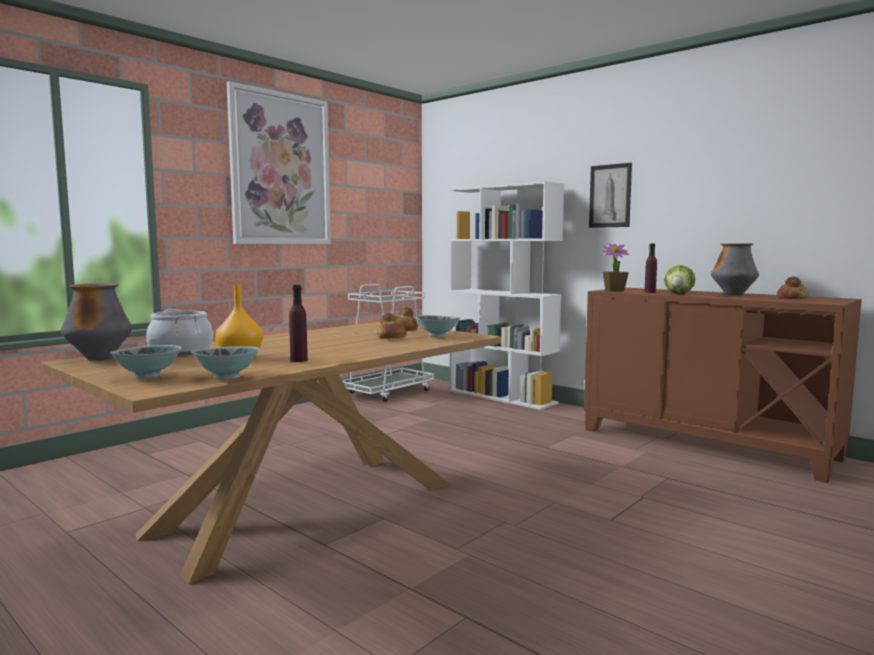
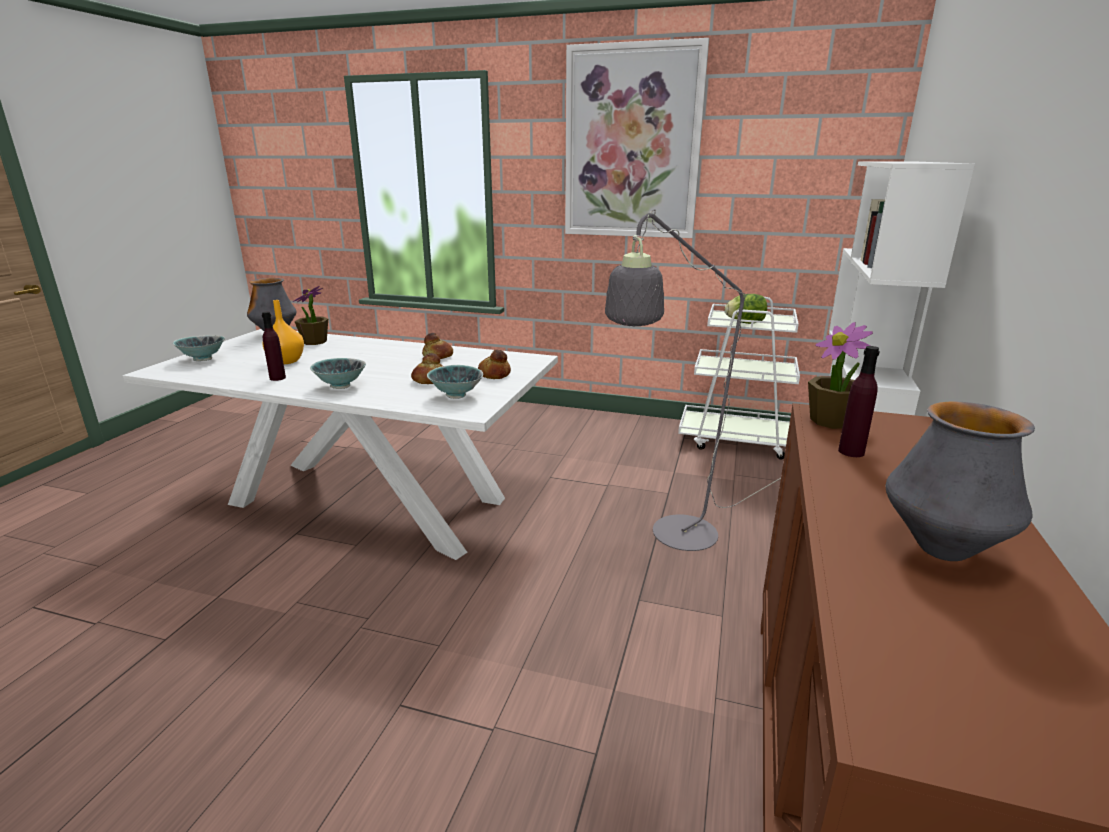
camera: 65 degrees right, 15 degrees up
brown dining table [41,322,501,584] -> white dining table [123,329,558,560]
cooking pot [146,309,213,355] -> potted plant [293,286,328,345]
bowl [192,346,259,379] -> bowl moved to [310,358,366,389]
picture [589,163,632,228] -> none
lettuce [664,265,695,294] -> lettuce moved to [725,294,767,324]
bread [777,276,809,299] -> bread moved to [422,333,453,359]
none -> grey floor lamp [605,210,781,551]

